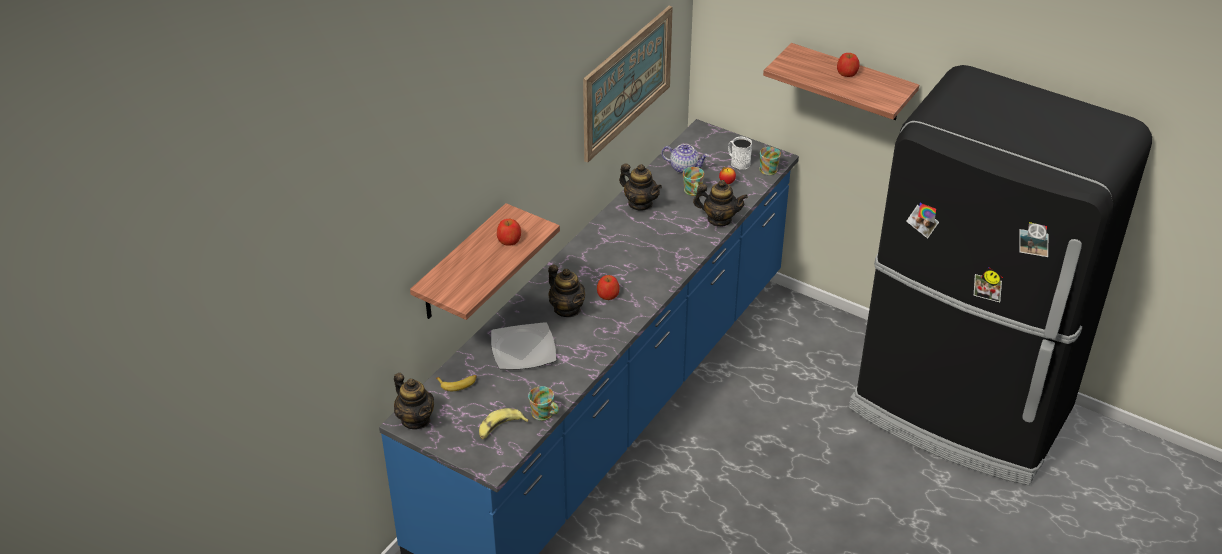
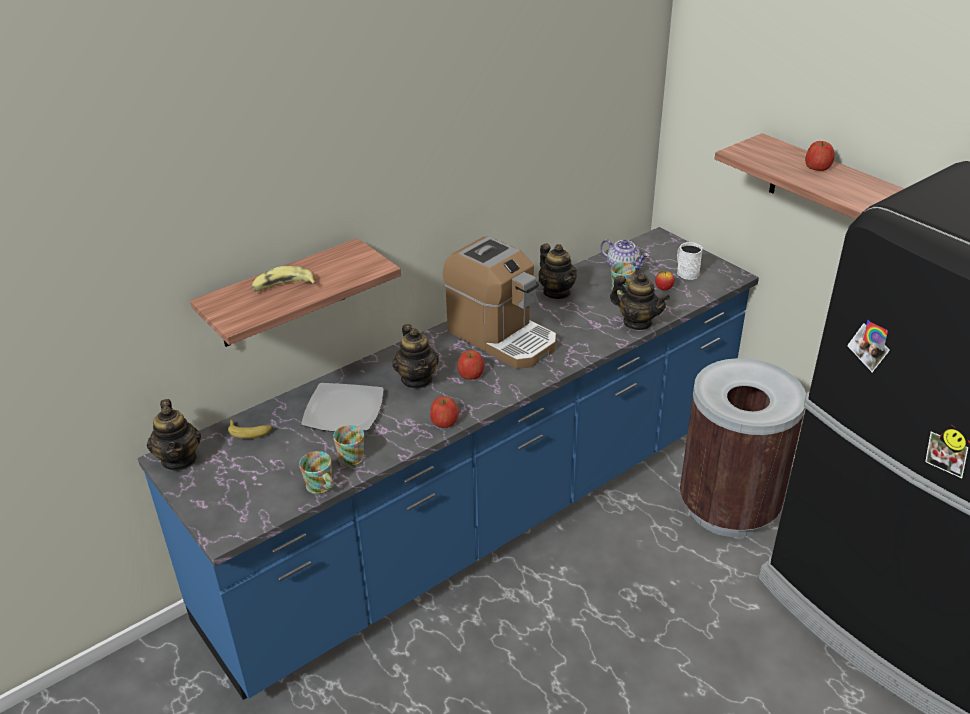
camera: 20 degrees right, 5 degrees down
banana [479,408,529,440] -> banana moved to [252,266,316,291]
apple [497,219,521,246] -> apple moved to [430,397,459,428]
picture [583,6,673,163] -> none
mug [759,147,781,175] -> mug moved to [333,425,364,467]
none -> coffee machine [443,236,556,369]
none -> brown trash can [680,358,806,537]

